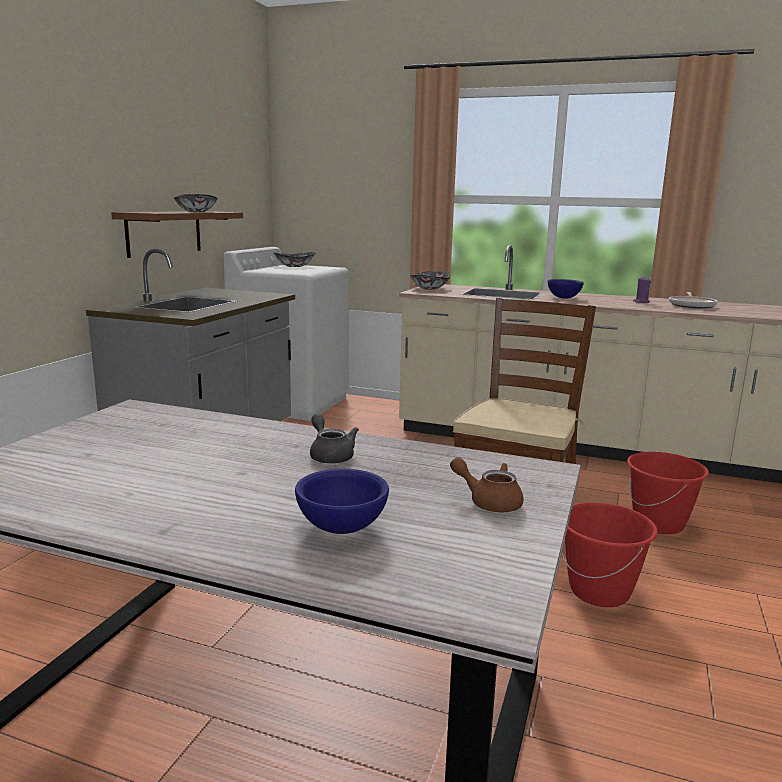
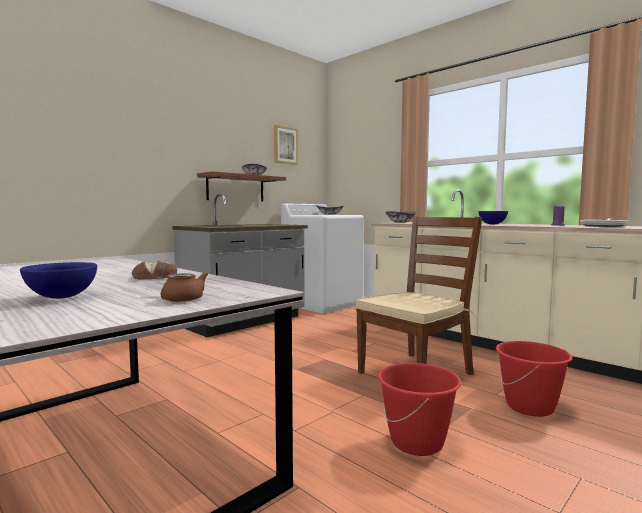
camera: 25 degrees right, 10 degrees down
grey teapot [310,414,359,464] -> bread [132,260,169,279]
none -> picture [274,125,298,165]

